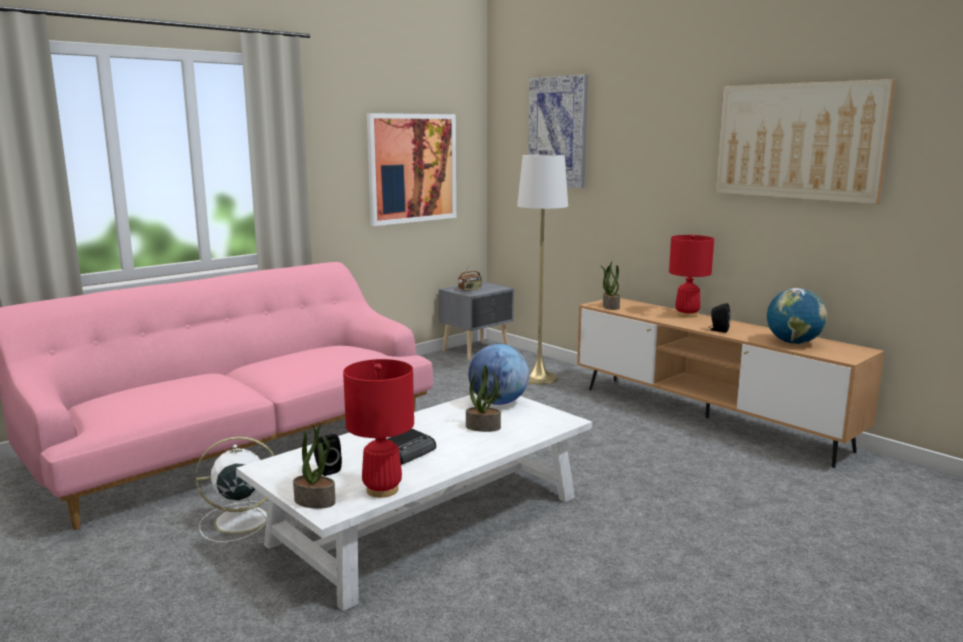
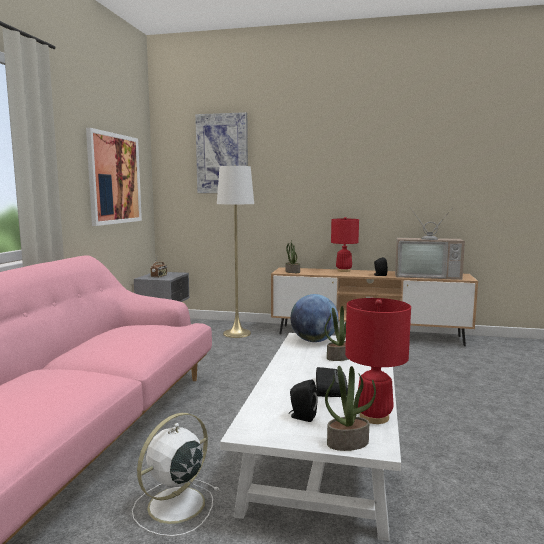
camera: 35 degrees left, 5 degrees down
picture [715,79,895,204] -> none
globe [767,288,827,344] -> television [395,207,465,280]

